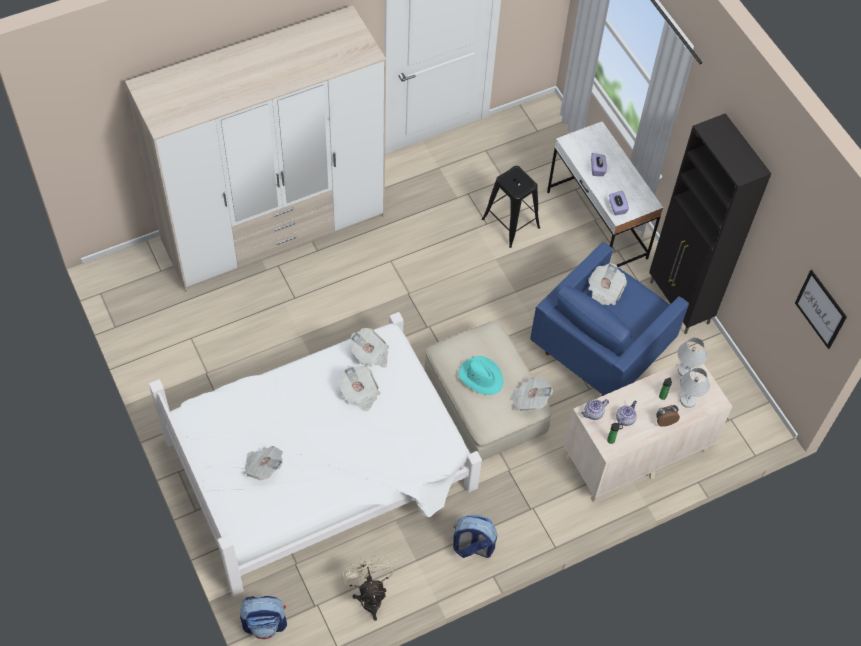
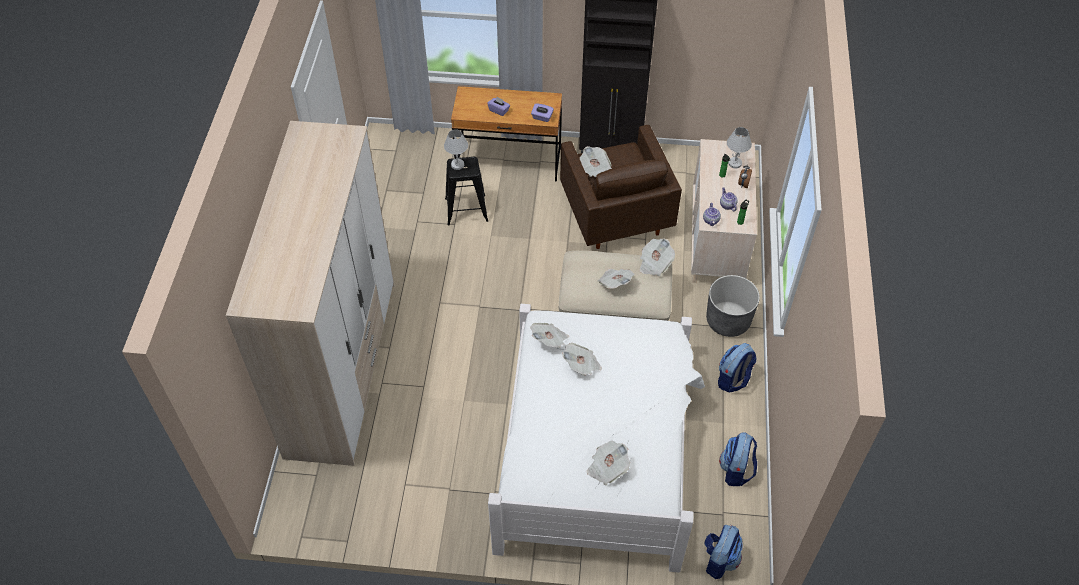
camera: 55 degrees left, 5 degrees down
beige fan [343,555,393,621] -> backpack [719,432,757,486]
turquoise hat [459,356,504,395] -> newspaper [597,268,634,289]
blue armchair [530,242,689,396] -> brown armchair [560,125,682,249]
white desk [547,121,663,267] -> brown desk [451,86,562,181]
white table lamp [677,337,707,377] -> white table lamp moved to [444,129,468,170]
picture [795,270,847,349] -> none
none -> grey planter [706,275,760,337]

